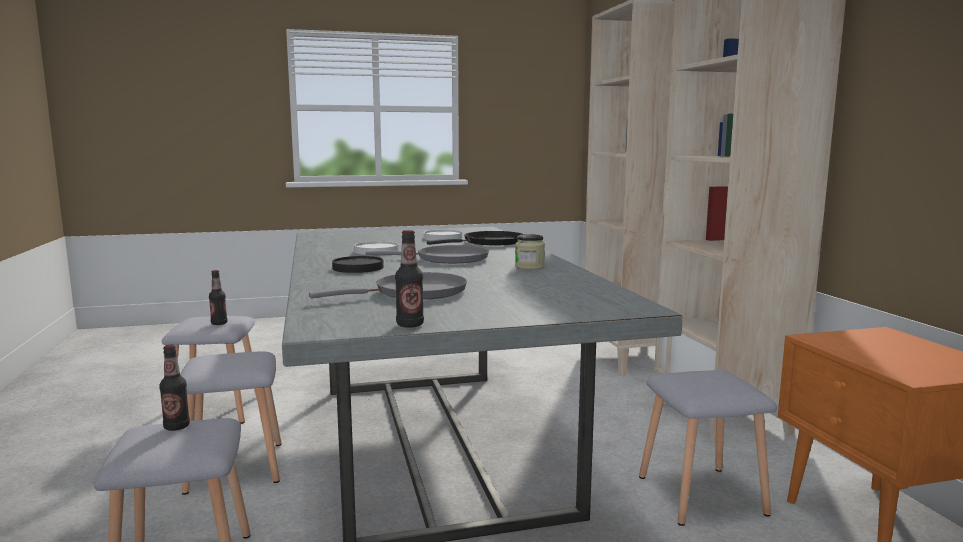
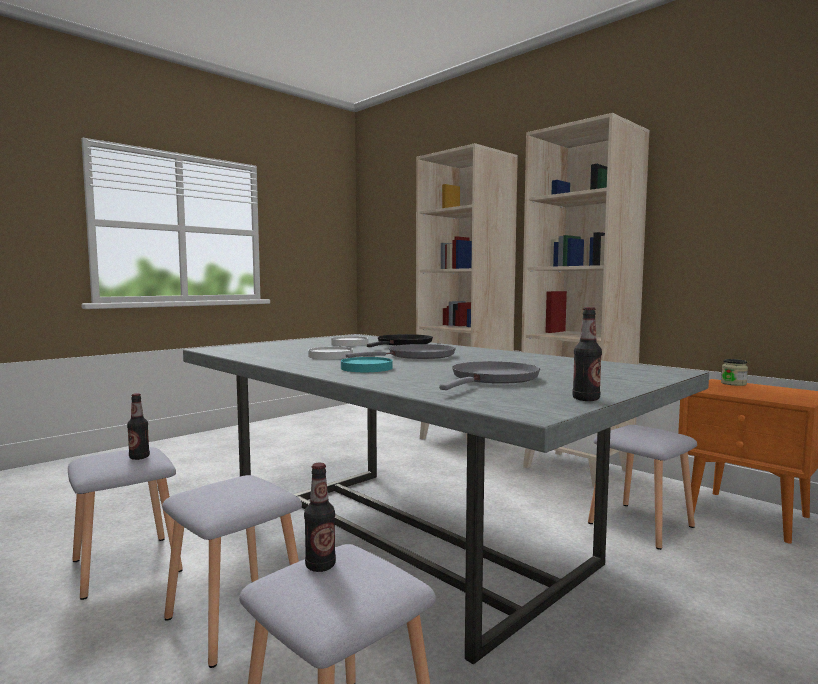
camera: 30 degrees left, 5 degrees down
black plate [332,256,384,273] -> turquoise plate [341,357,393,372]
jar [515,234,545,270] -> jar moved to [721,359,748,386]

